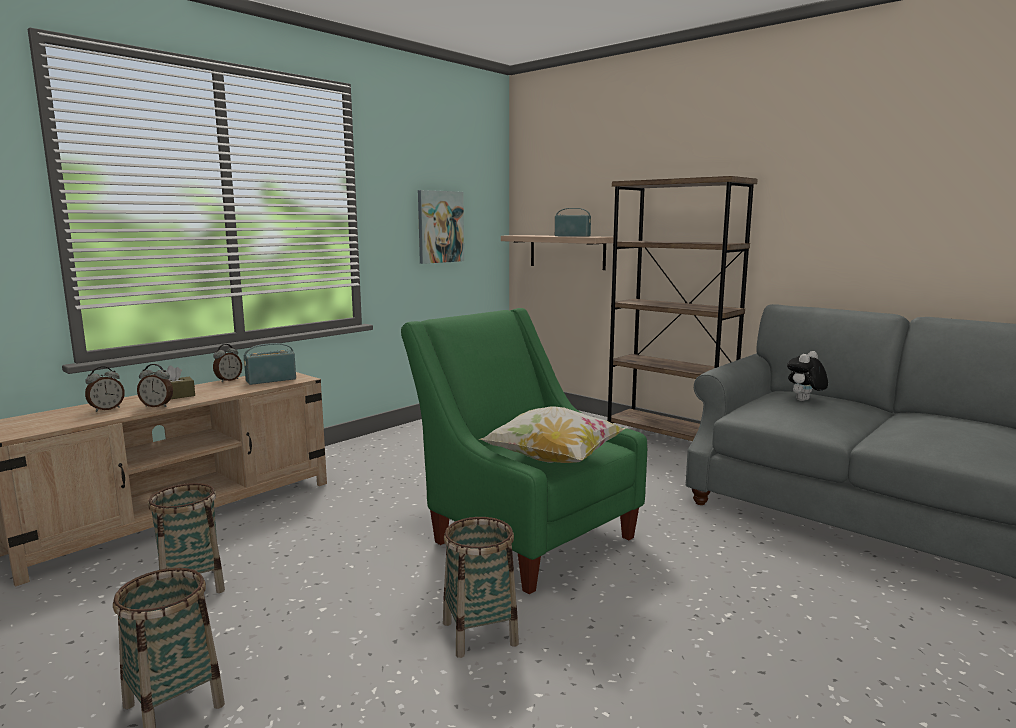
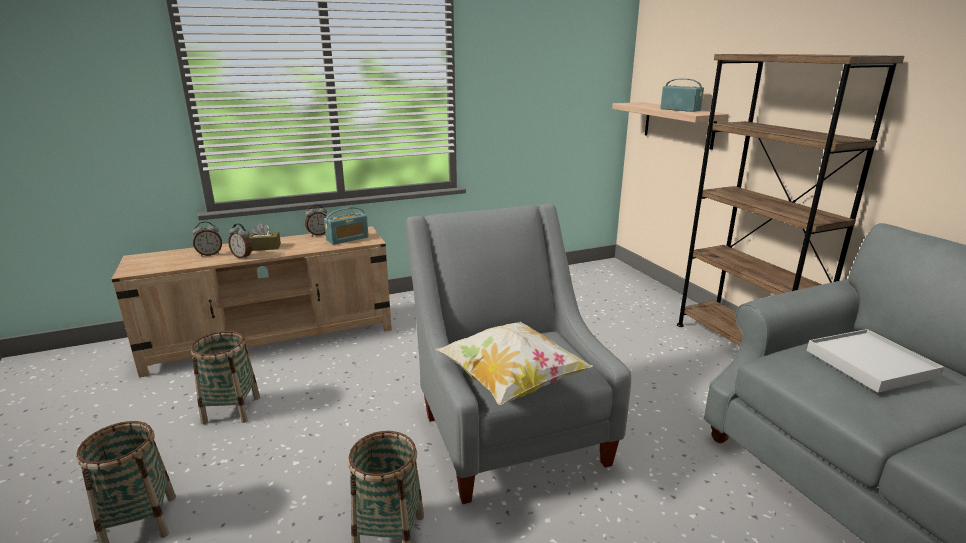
camera: 25 degrees right, 10 degrees up
radio [244,343,296,385] -> radio turned 150 degrees clockwise [324,207,369,245]
green armchair [401,308,647,594] -> grey armchair [406,204,631,504]
picture [418,190,464,264] -> none
plush toy [787,351,828,401] -> white tray [807,329,944,393]

